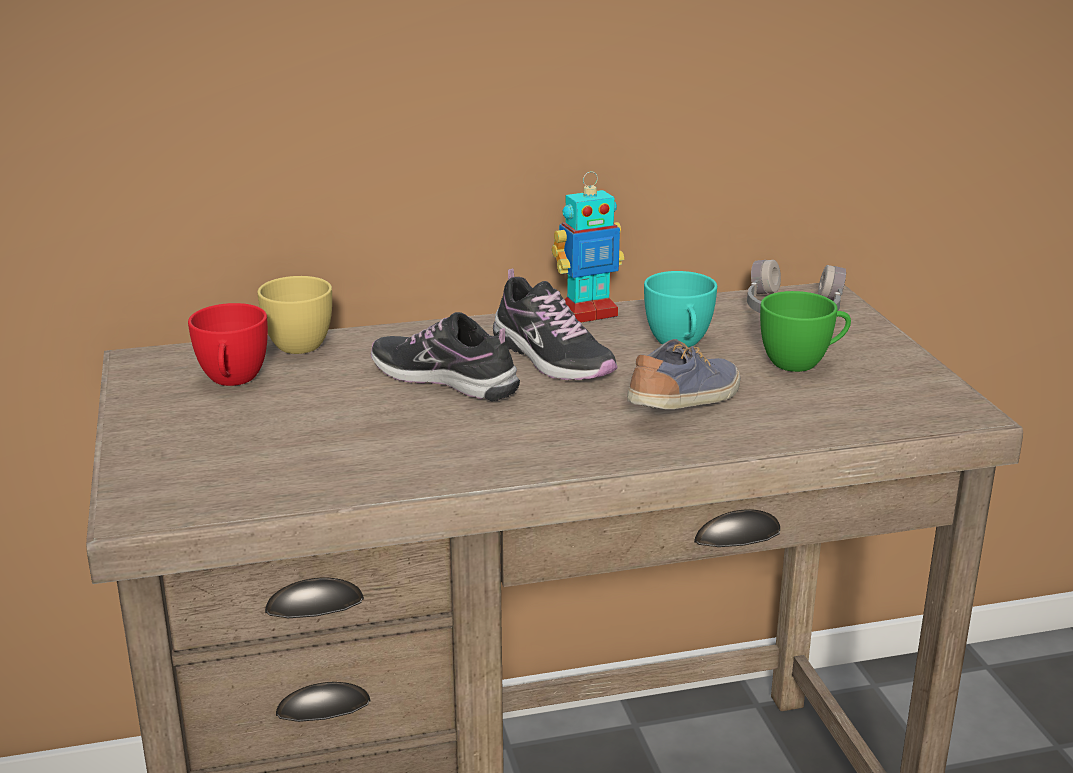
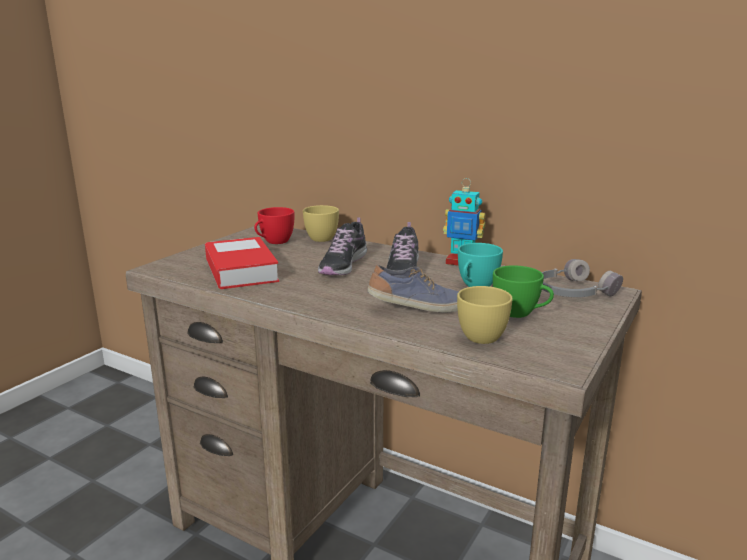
camera: 45 degrees right, 5 degrees down
shoe [371,312,520,401] -> shoe turned 150 degrees counterclockwise [318,217,367,275]
none -> book [205,237,279,289]
none -> yellow cup [457,286,513,344]

